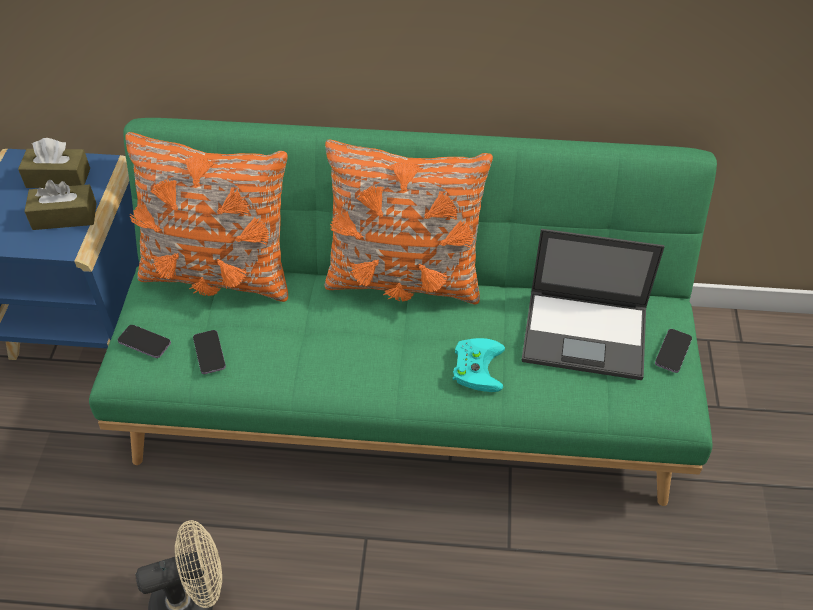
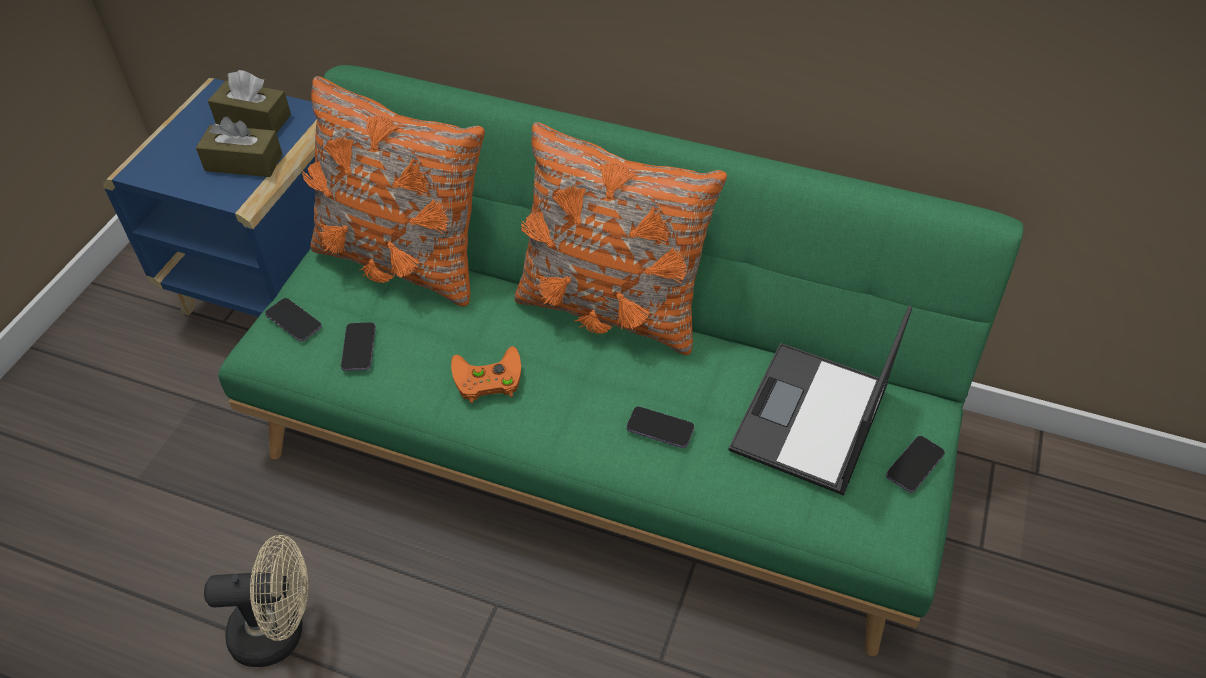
camera: 15 degrees right, 0 degrees up
turquoise game controller [453,338,505,392] -> phone [626,406,695,448]
laptop [522,229,665,380] -> laptop turned 90 degrees clockwise [728,305,912,496]
none -> orange game controller [451,346,521,403]

